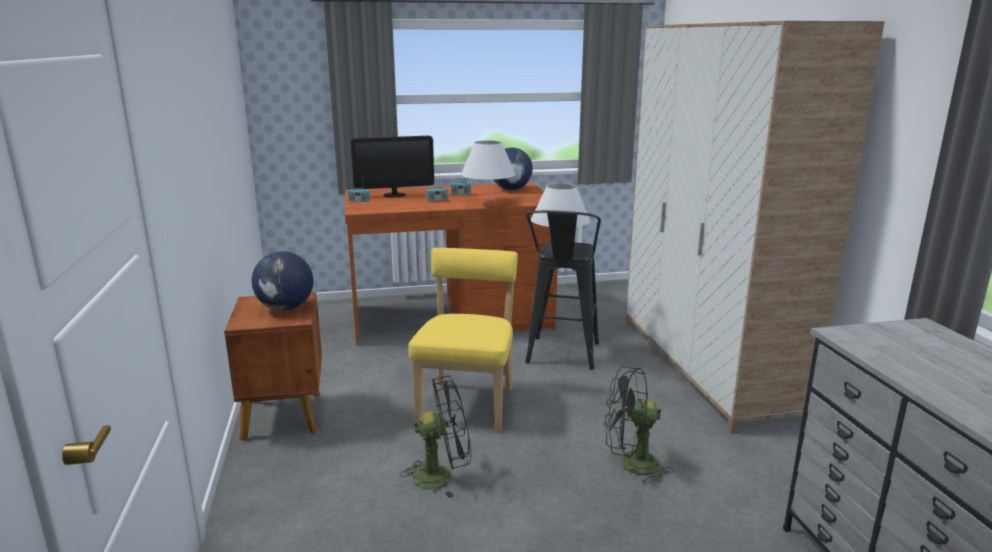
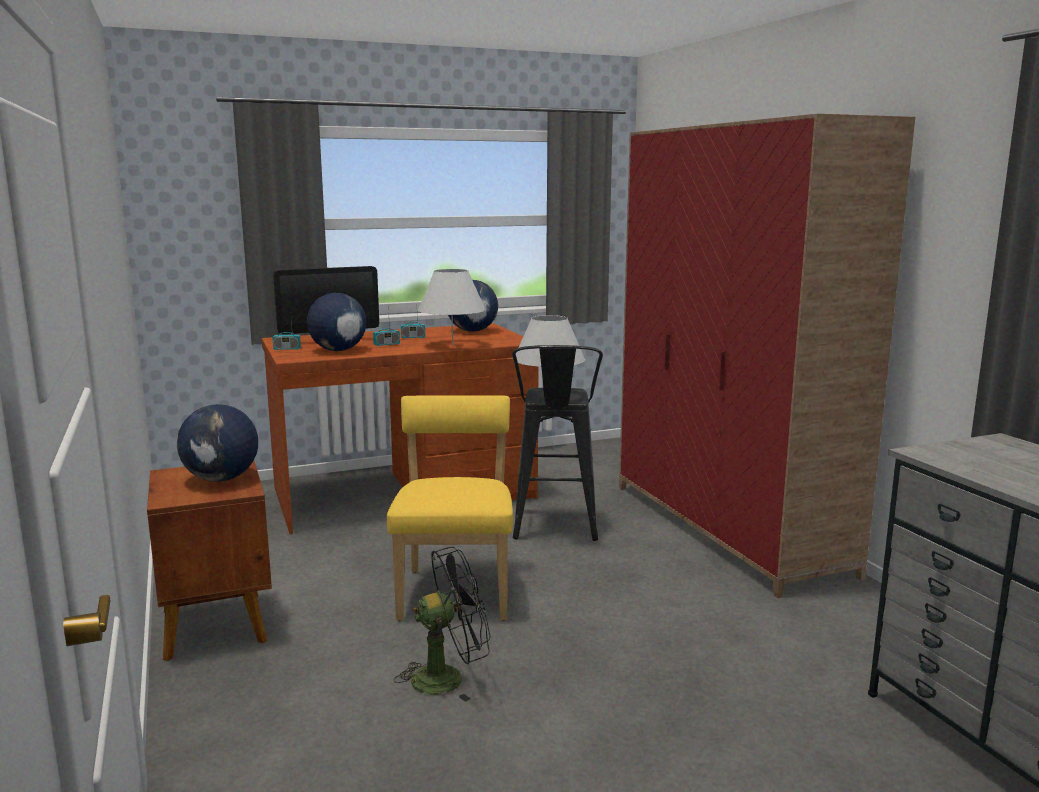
camera: 10 degrees left, 5 degrees down
black fan [604,366,674,484] -> none
white wardrobe [625,21,885,434] -> red wardrobe [619,114,915,598]
none -> globe [307,293,366,351]

